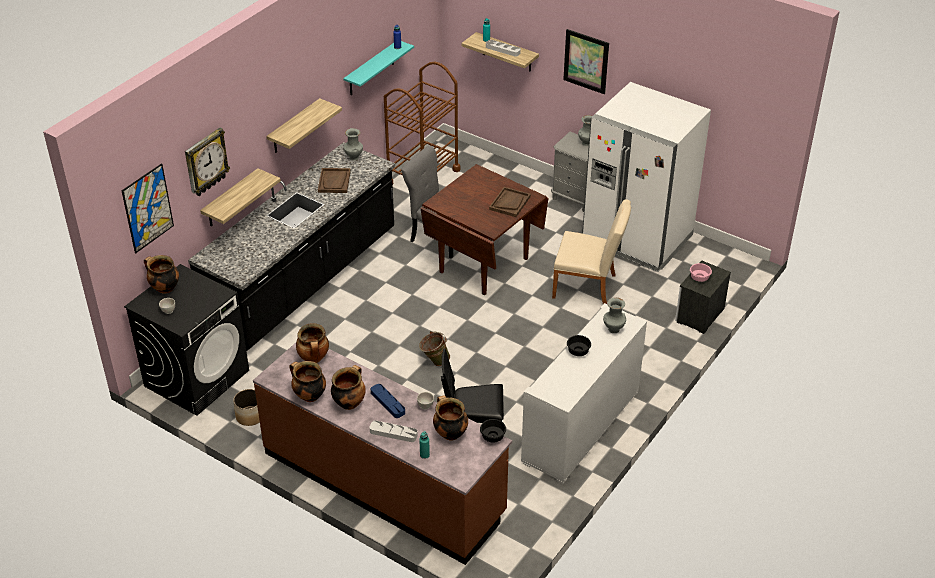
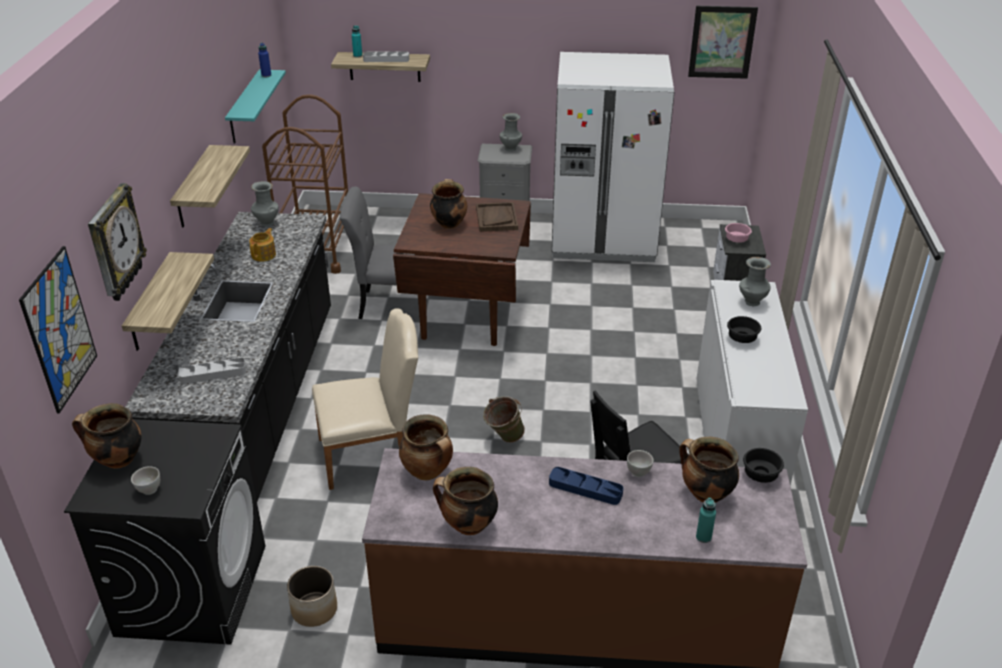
camera: 30 degrees left, 5 degrees down
brown tray [318,168,351,193] -> teapot [249,228,276,262]
cooking pot [331,365,366,410] -> cooking pot moved to [430,179,467,229]
grey tray [370,420,418,442] -> grey tray moved to [178,358,246,384]
beige chair [552,200,631,304] -> beige chair moved to [312,309,418,490]
picture [563,29,609,94] -> picture moved to [688,6,758,79]

